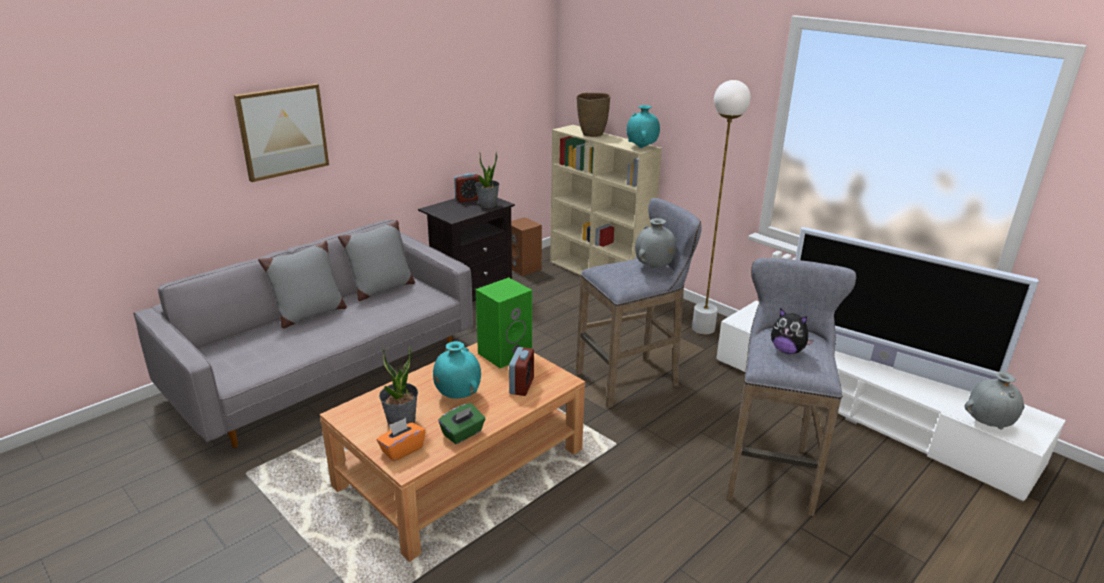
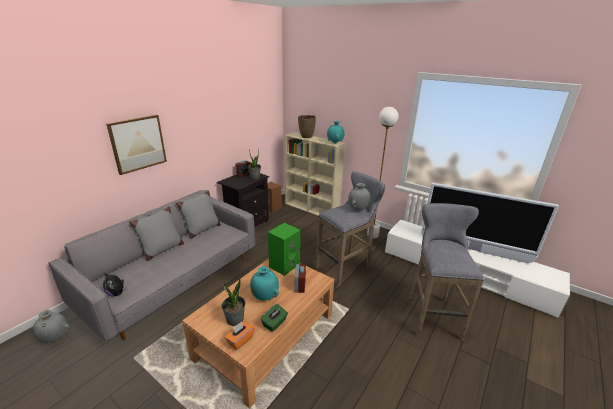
camera: 10 degrees left, 0 degrees up
plush toy [771,308,814,354] -> plush toy moved to [103,273,127,297]
grey vase [965,371,1024,430] -> grey vase moved to [33,310,70,344]

